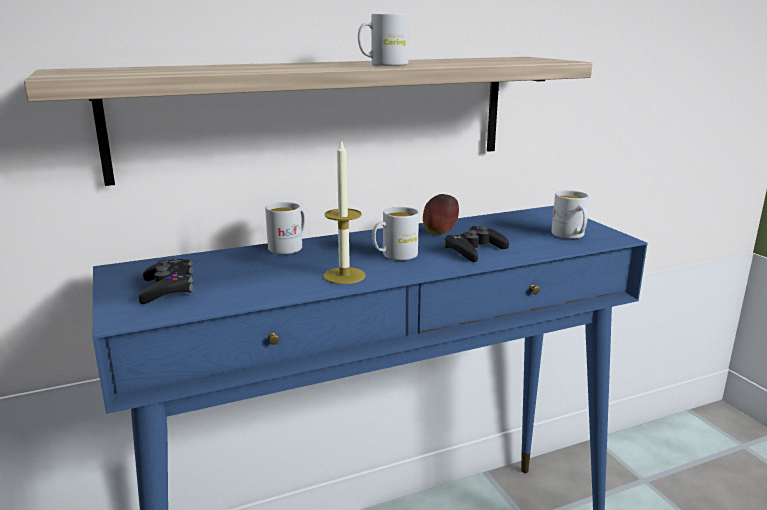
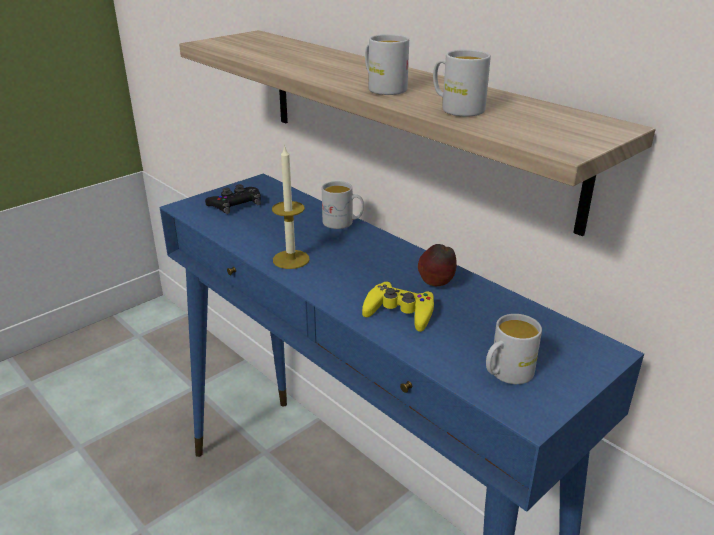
camera: 70 degrees right, 10 degrees up
white mug [372,207,419,260] -> white mug moved to [433,49,491,117]
black game controller [444,226,509,262] -> yellow game controller [362,281,434,332]

